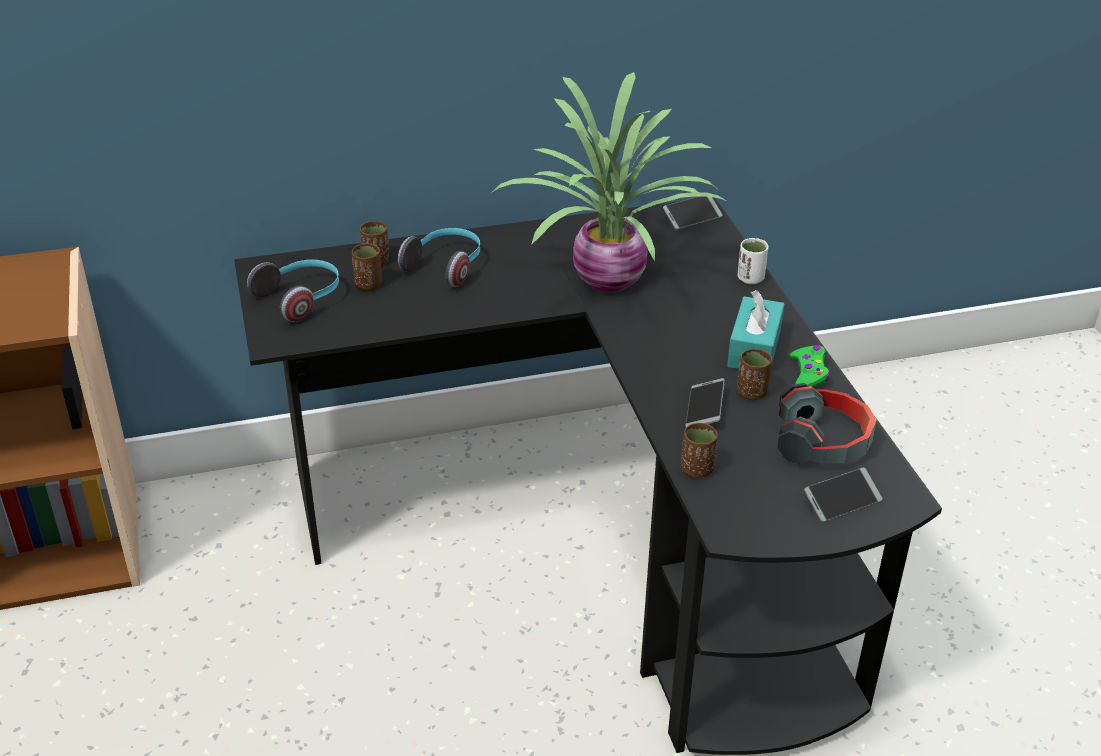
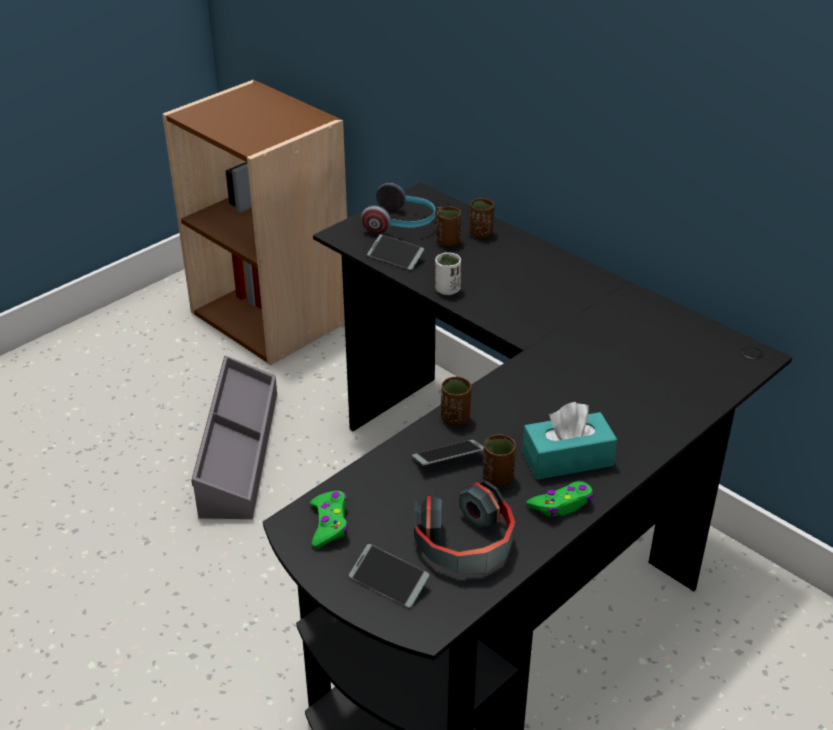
camera: 60 degrees right, 0 degrees up
headphones [398,228,480,287] -> none
potted plant [491,72,728,293] -> none
phone [663,196,723,229] -> phone moved to [367,234,424,270]
brown cup [681,423,718,478] -> brown cup moved to [441,377,471,426]
white cup [738,238,769,284] -> white cup moved to [435,253,461,295]
none -> grey storage box [192,356,277,519]
none -> green game controller [310,491,348,548]

